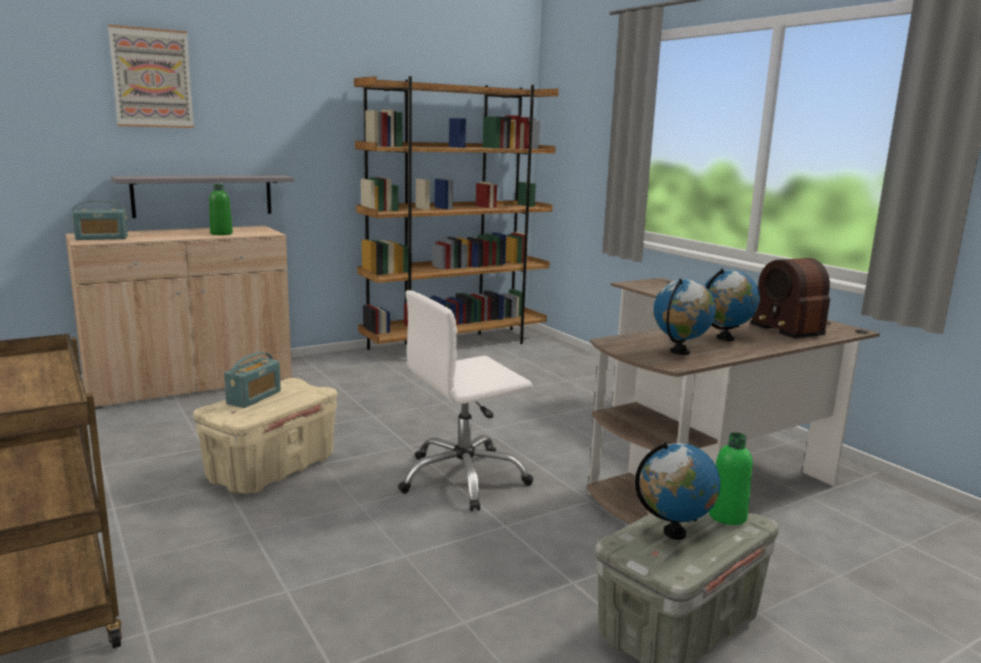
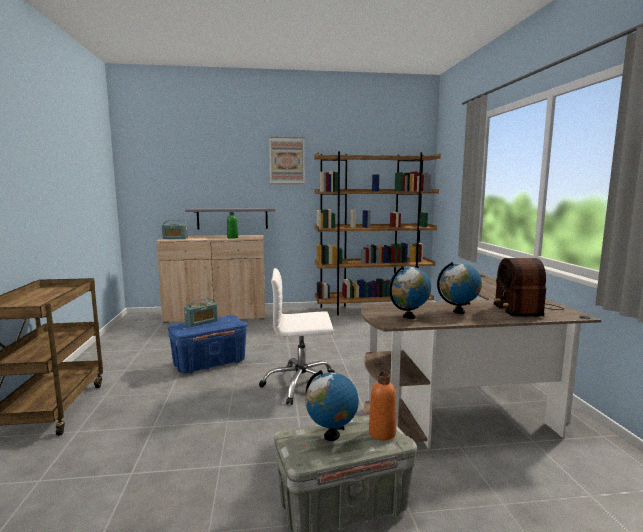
camera: 25 degrees right, 5 degrees down
picture [108,24,194,128] -> picture moved to [269,137,305,184]
beige storage box [193,378,337,494] -> blue storage box [168,315,247,374]
green bottle [709,432,753,525] -> orange bottle [369,372,396,441]

